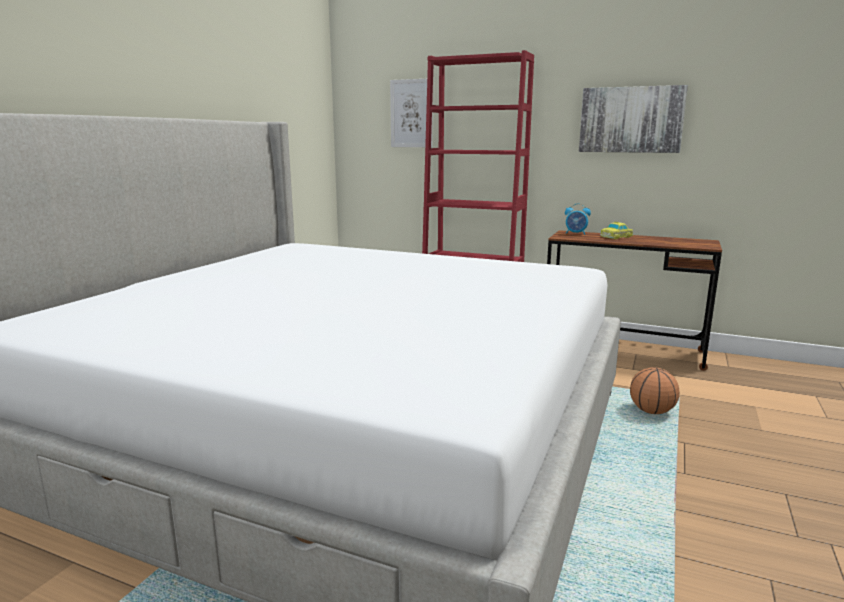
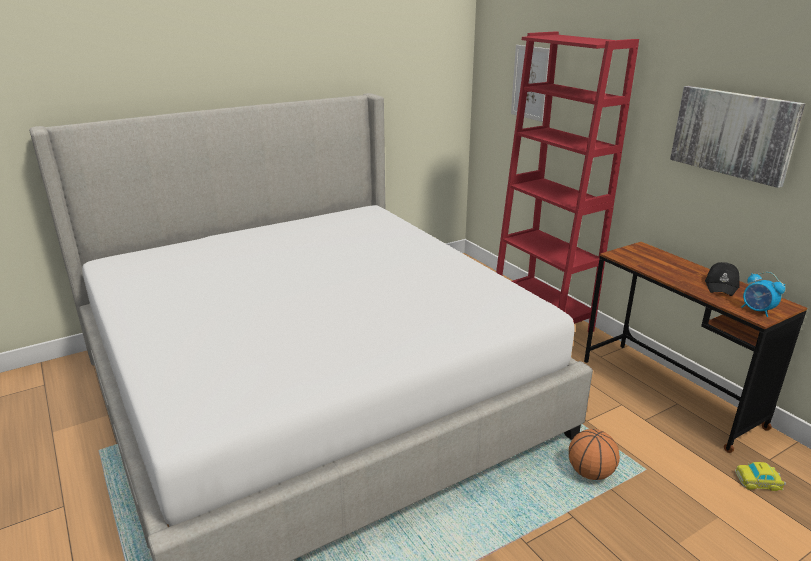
camera: 35 degrees right, 10 degrees up
alarm clock [565,203,591,235] -> alarm clock moved to [741,272,785,317]
toy car [600,222,633,239] -> toy car moved to [735,462,786,491]
none -> black cap [705,262,740,296]

